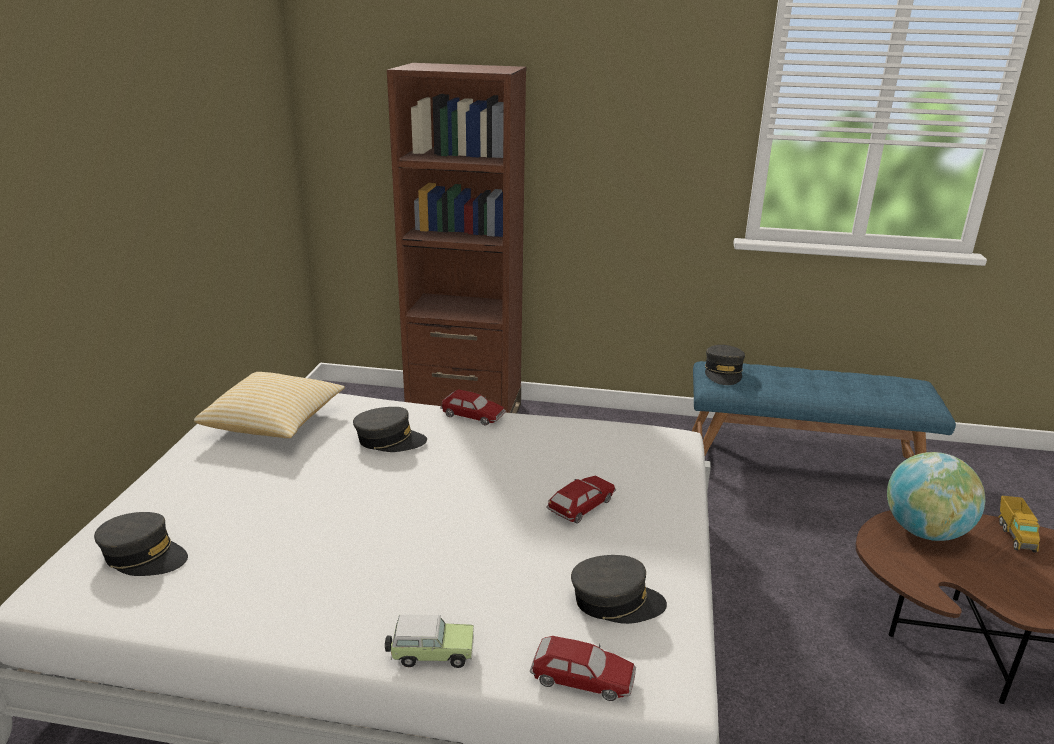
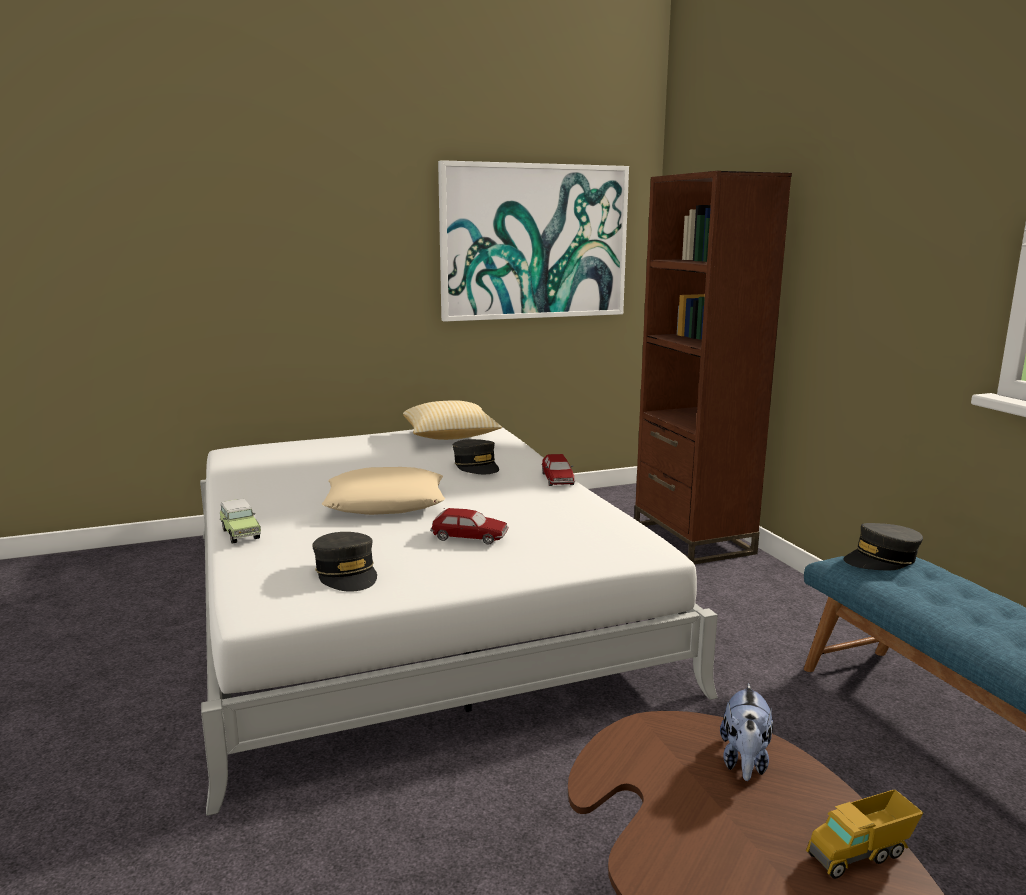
camera: 60 degrees right, 10 degrees down
grey cap [94,512,188,576] -> none
toy car [530,636,636,701] -> none
globe [887,452,985,541] -> plush toy [720,683,773,781]
none -> beige pillow [322,467,446,515]
none -> picture [438,160,629,322]

